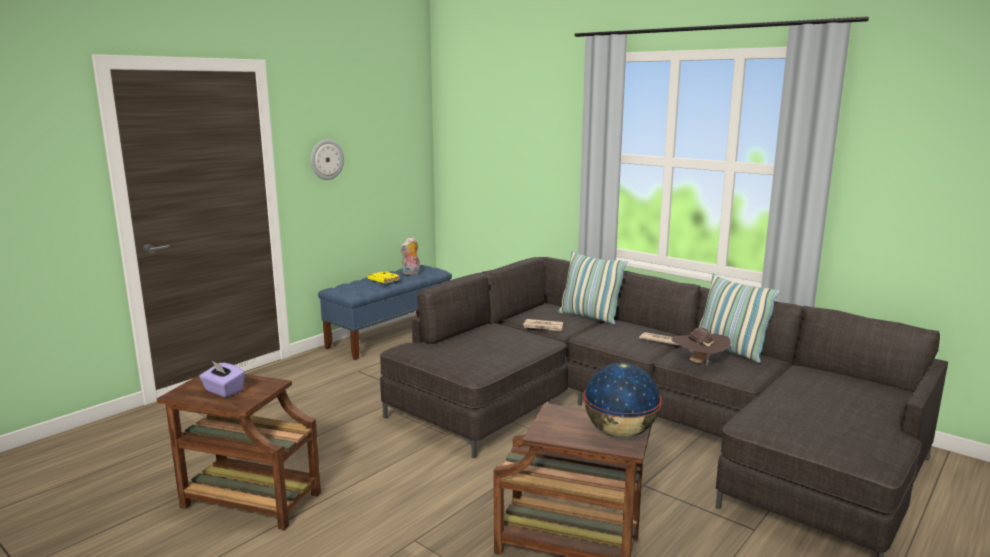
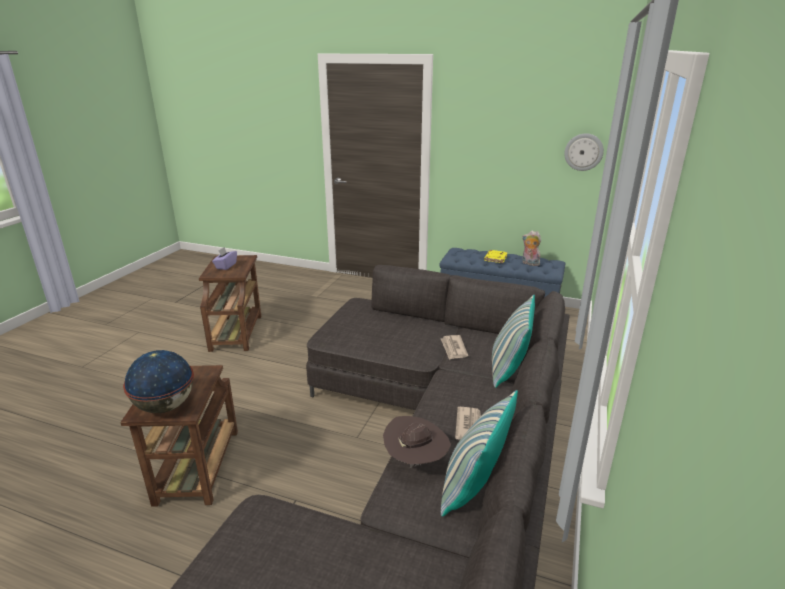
camera: 70 degrees right, 10 degrees up
wall clock [311,139,344,180] -> wall clock moved to [564,133,604,171]

